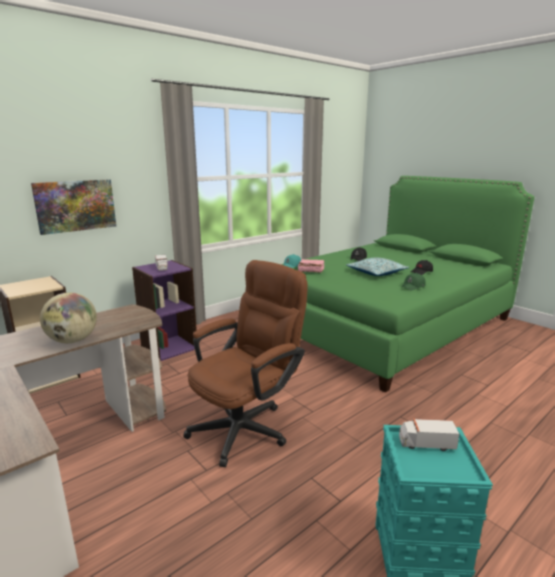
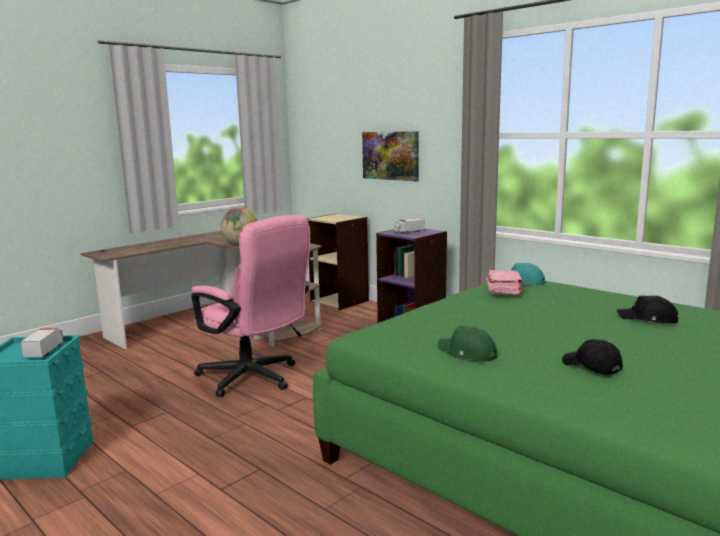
camera: 85 degrees right, 5 degrees down
brown office chair [183,260,308,467] -> pink office chair [191,215,310,397]
pillow [346,258,409,276] -> none

